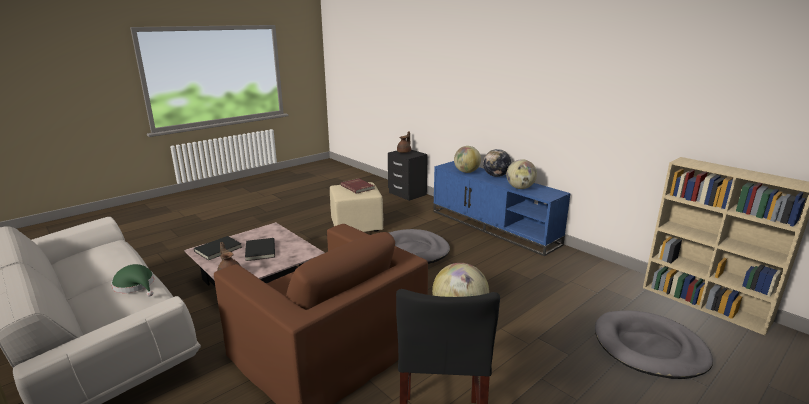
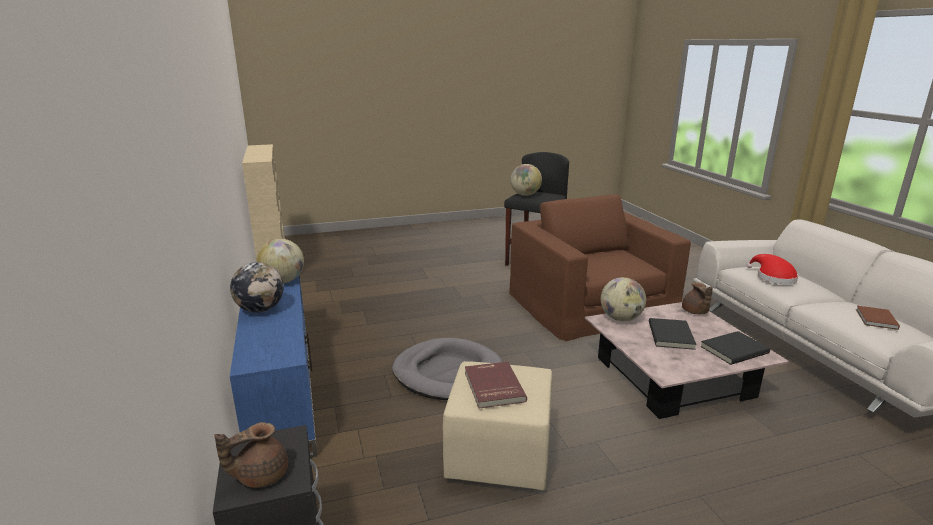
camera: 155 degrees left, 0 degrees up
green hat [111,264,154,297] -> red hat [746,254,798,284]
globe [454,146,481,173] -> globe moved to [601,277,646,321]
grey dog bed [595,310,713,379] -> none
none -> brown book [856,306,900,330]

